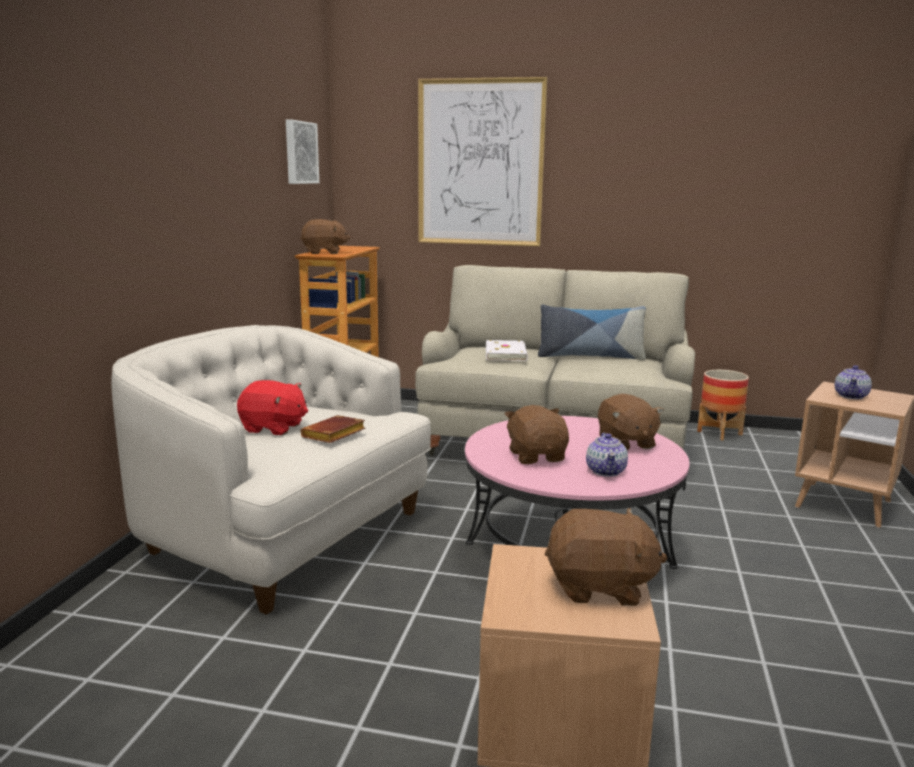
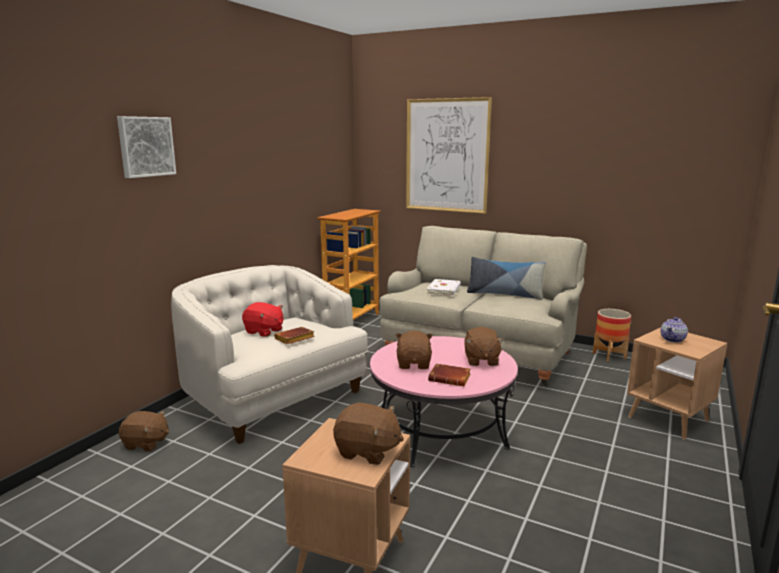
camera: 15 degrees right, 0 degrees up
picture [286,120,319,184] -> picture moved to [117,116,176,178]
brown plush toy [300,219,350,254] -> brown plush toy moved to [119,411,169,451]
teapot [586,433,628,477] -> brown book [428,363,471,386]

